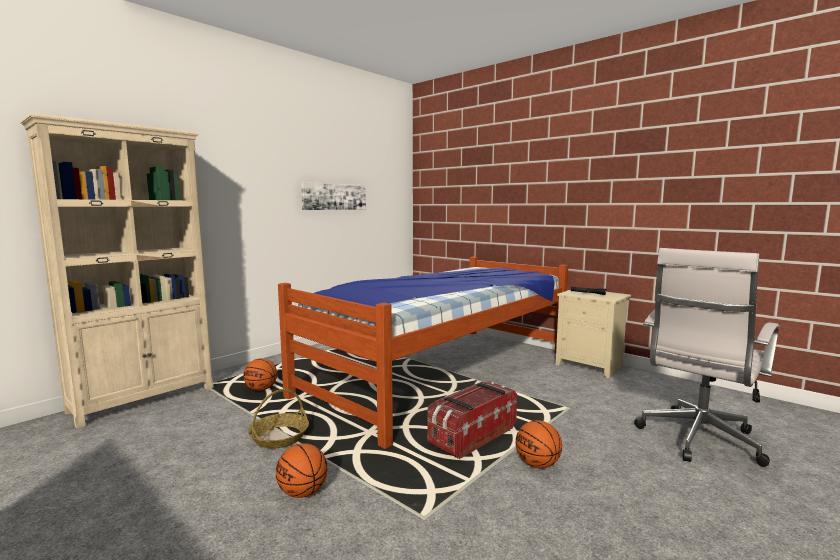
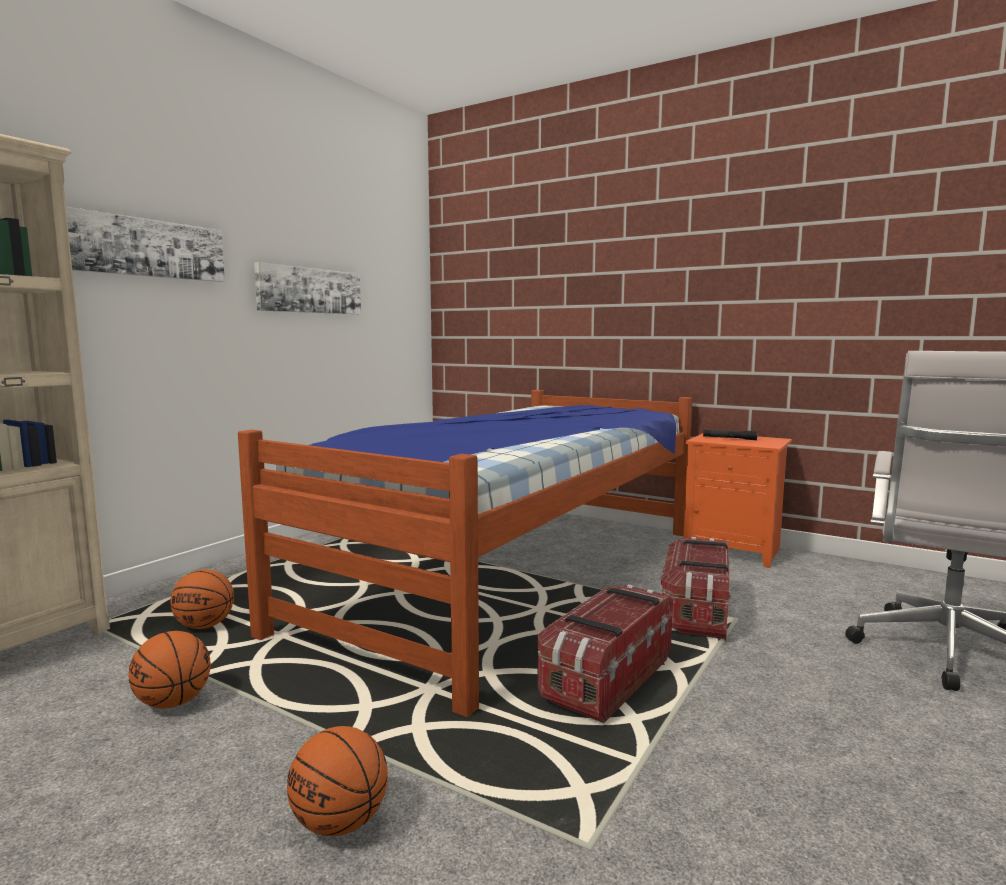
camera: 10 degrees left, 0 degrees up
basket [248,389,309,449] -> none
basketball [516,420,562,468] -> basketball moved to [128,631,211,708]
beige nightstand [556,290,631,378] -> orange nightstand [684,433,792,568]
none -> picture [66,207,225,282]
none -> storage box [661,537,731,641]

